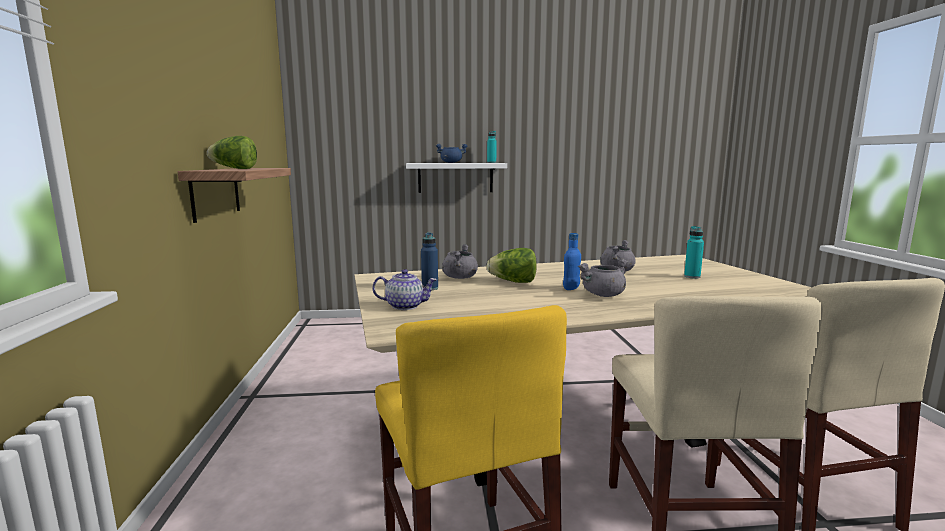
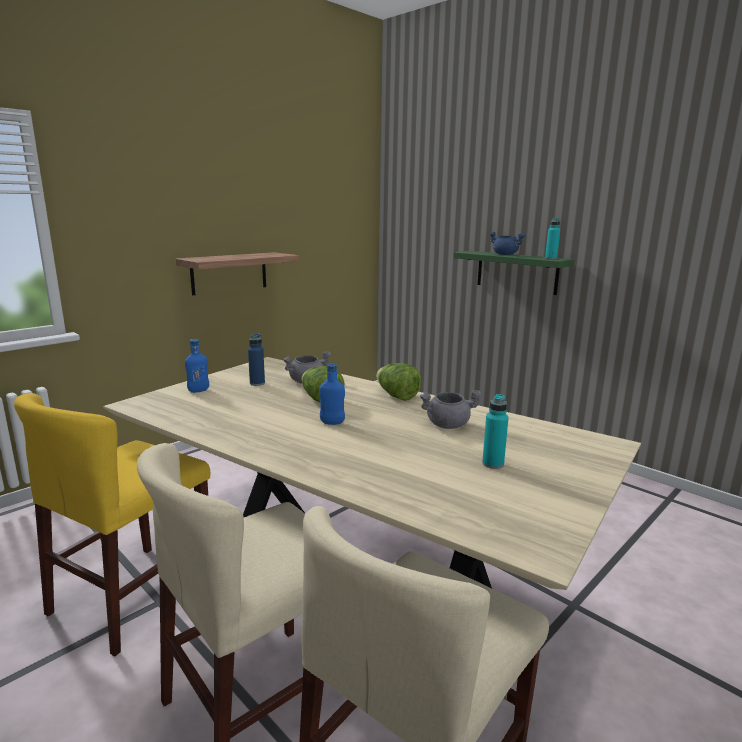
camera: 50 degrees right, 5 degrees up
lettuce [207,136,257,169] -> lettuce moved to [376,363,421,401]
teapot [372,269,437,310] -> blue bottle [185,339,209,393]
white shelf [406,163,507,193] -> green shelf [454,251,574,295]
grey cooking pot [578,259,628,297] -> none

